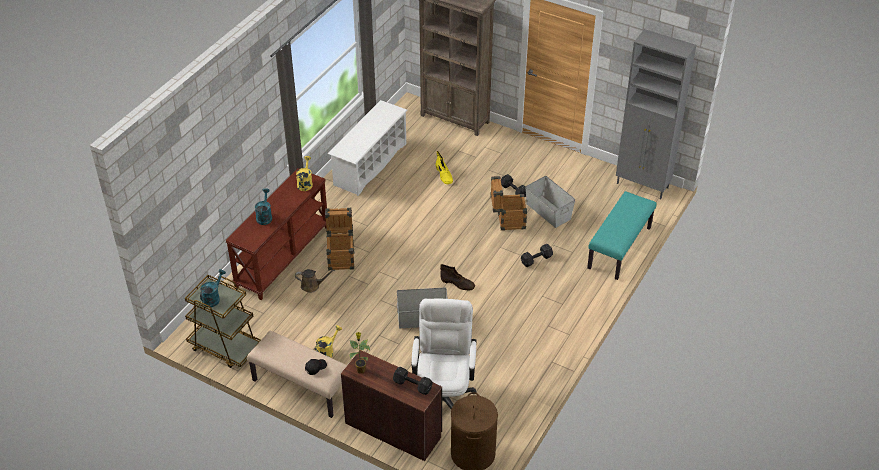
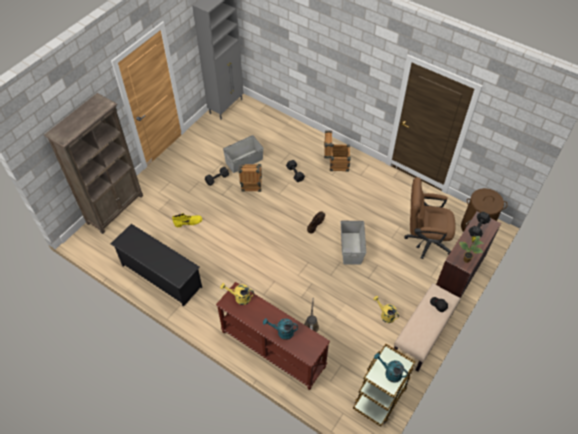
camera: 85 degrees left, 10 degrees up
crate [325,208,355,270] -> crate moved to [324,130,351,172]
white shoe rack [328,100,407,196] -> black shoe rack [111,224,202,307]
white office chair [412,299,477,409] -> brown office chair [404,177,456,259]
turquoise bench [587,191,656,280] -> none

